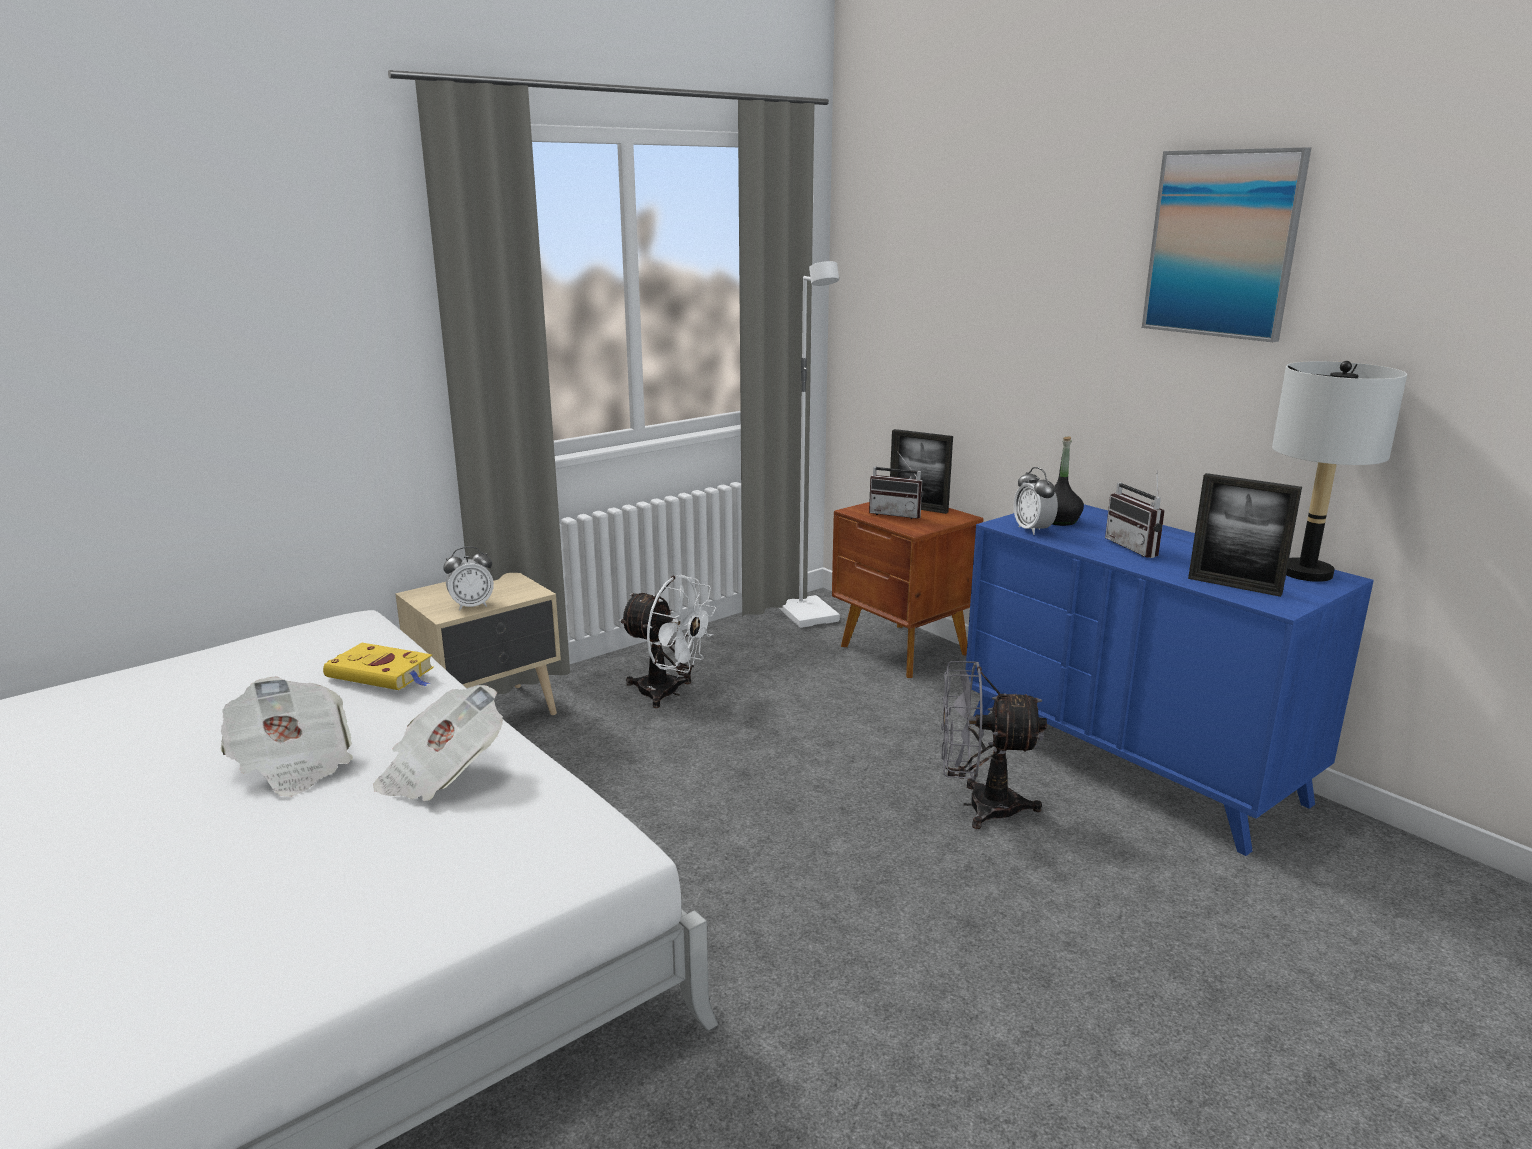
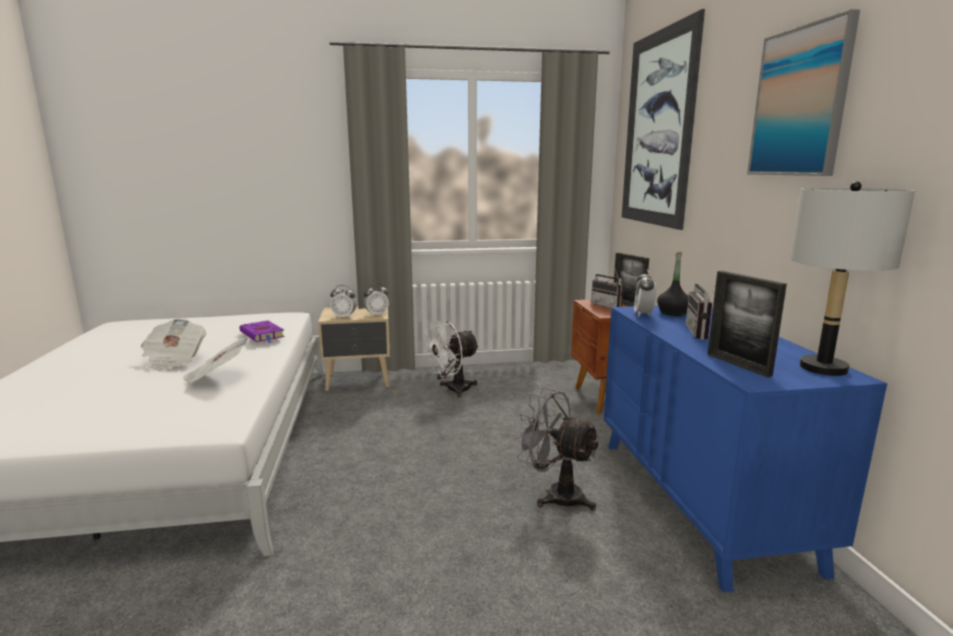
camera: 30 degrees right, 5 degrees down
yellow book [323,643,434,690] -> purple book [239,320,285,343]
white fan [619,575,716,708] -> white fan turned 90 degrees clockwise [423,320,479,398]
white floor lamp [779,261,840,628] -> none
none -> alarm clock [364,283,389,317]
none -> picture [622,9,705,230]

